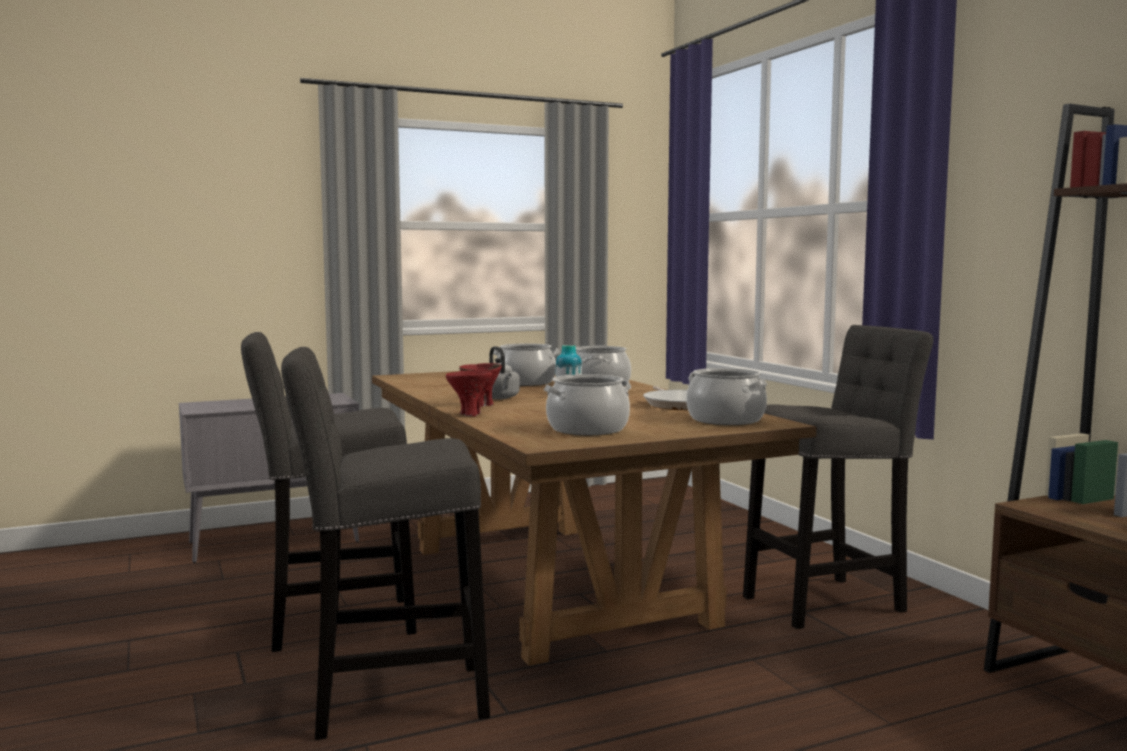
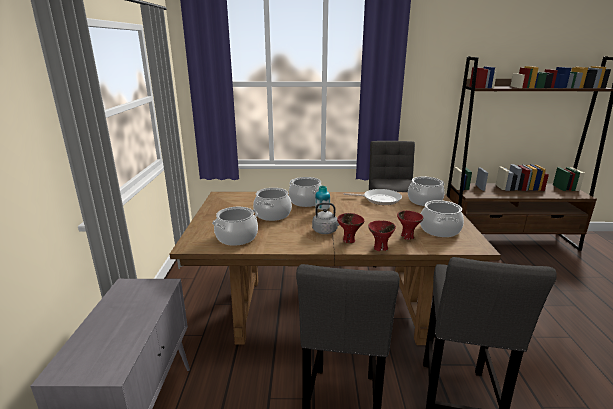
camera: 65 degrees left, 15 degrees up
none -> cooking pot [212,207,258,246]
none -> red bowl [397,211,423,240]

